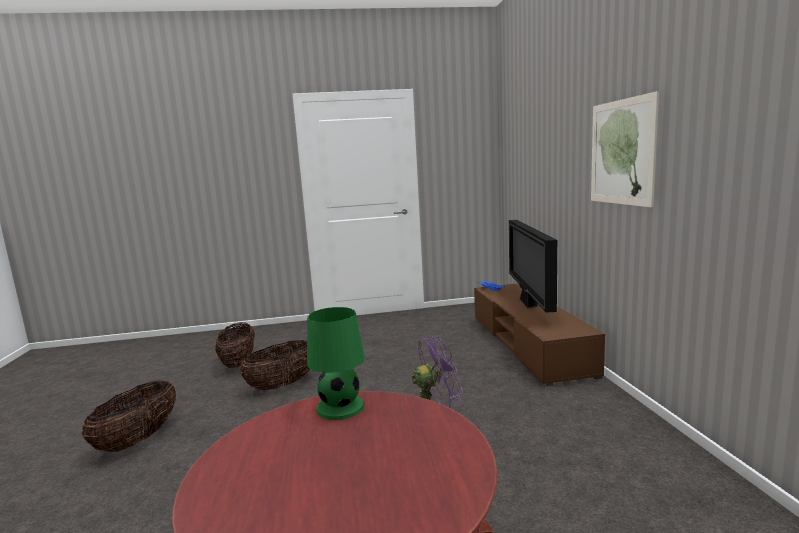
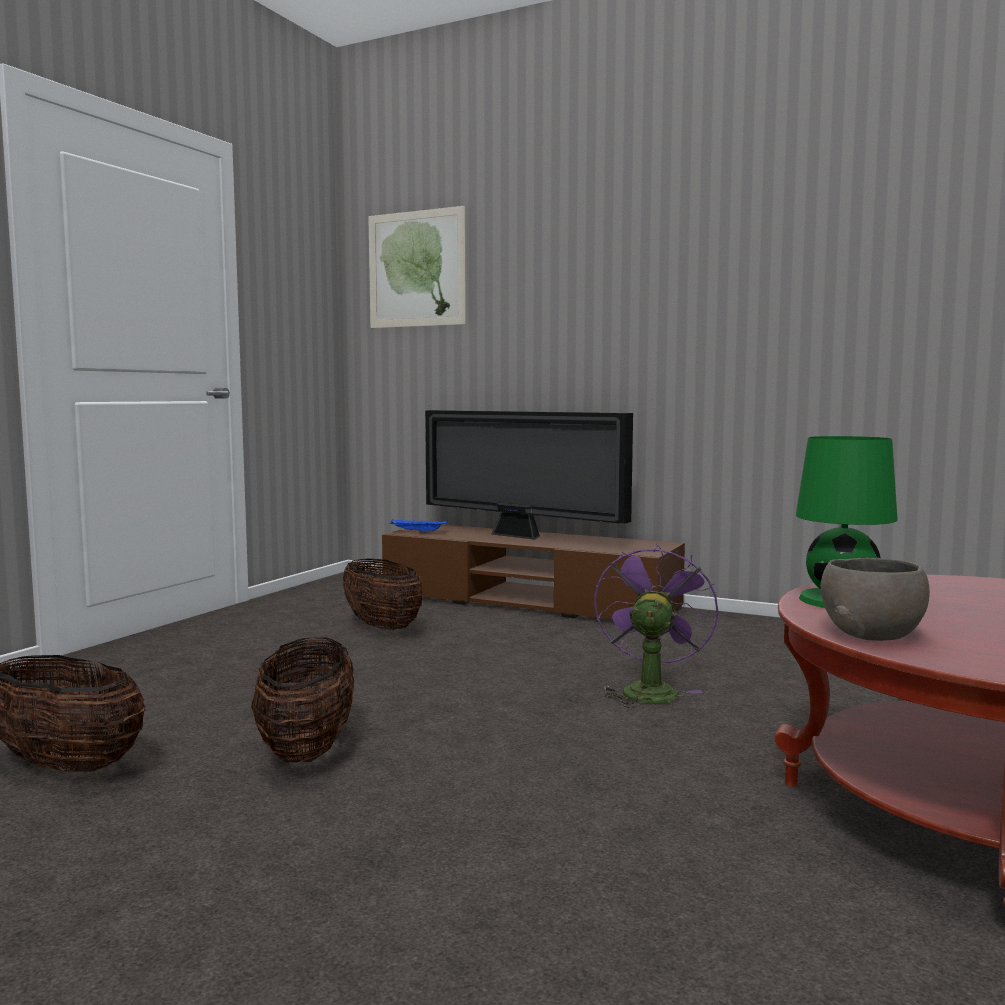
camera: 55 degrees left, 5 degrees down
basket [82,381,176,452] -> basket moved to [343,559,423,630]
picture [591,91,659,207] -> picture moved to [368,206,466,328]
none -> grey bowl [821,558,930,641]

